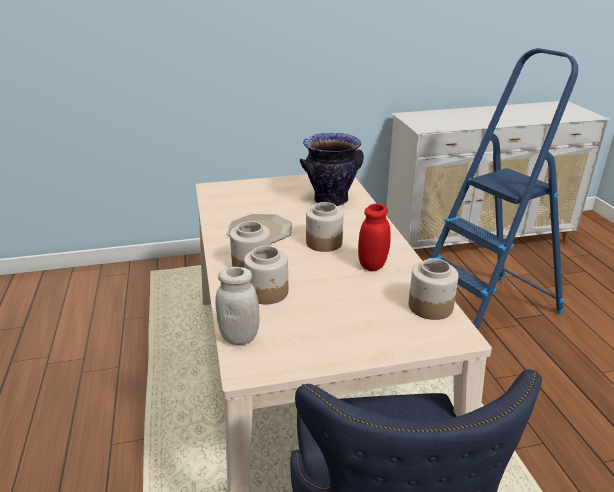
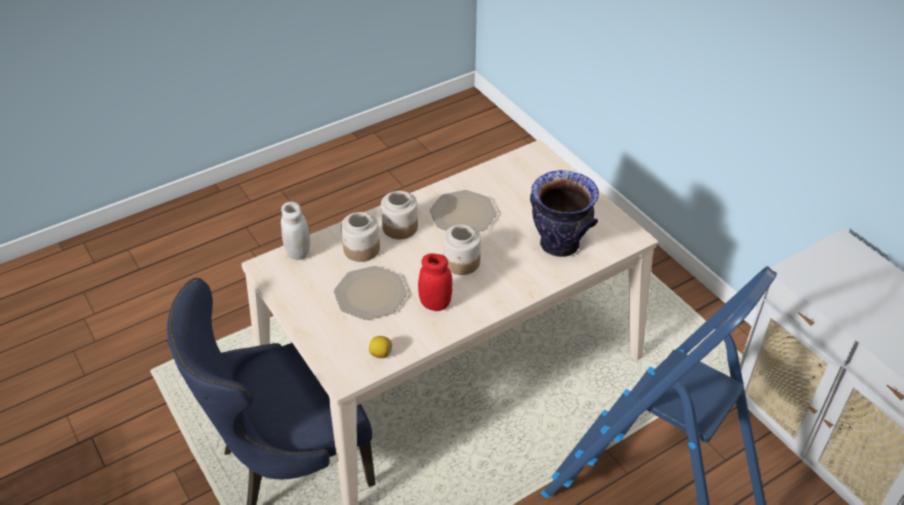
camera: 70 degrees right, 15 degrees up
jar [409,259,459,320] -> lemon [369,336,392,358]
none -> plate [334,266,407,320]

